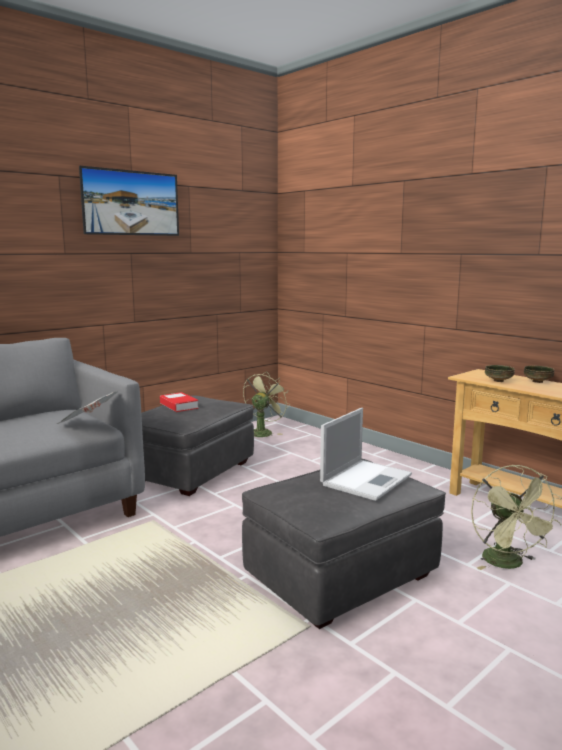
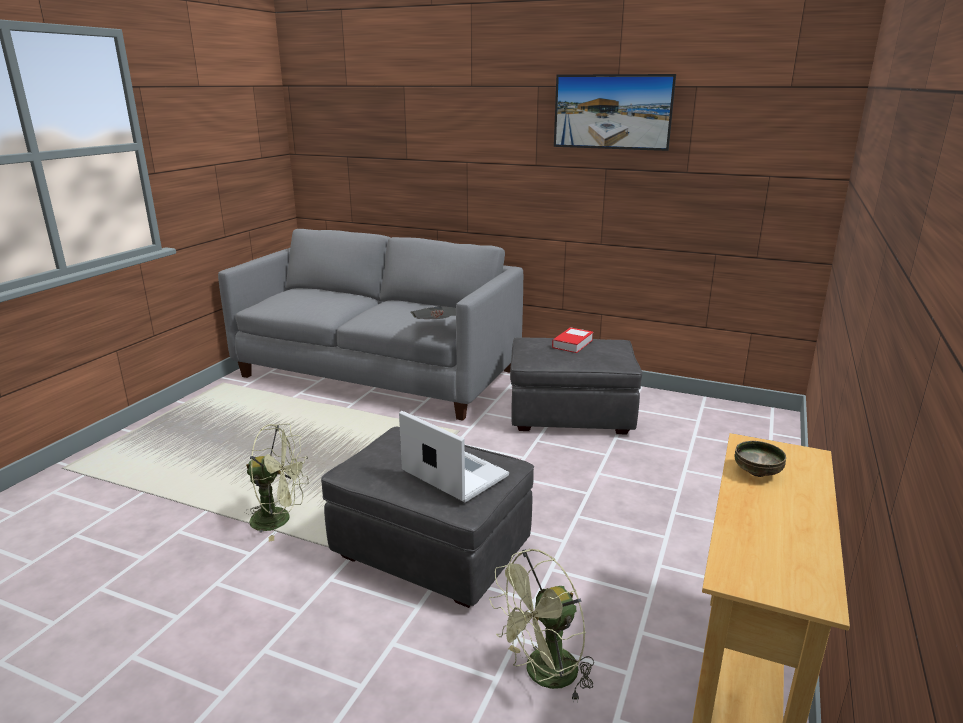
camera: 65 degrees right, 10 degrees up
green fan [243,372,290,437] -> green fan moved to [244,423,309,542]
laptop [320,408,412,501] -> laptop turned 150 degrees counterclockwise [399,411,509,503]
bowl [524,365,554,383] -> none

